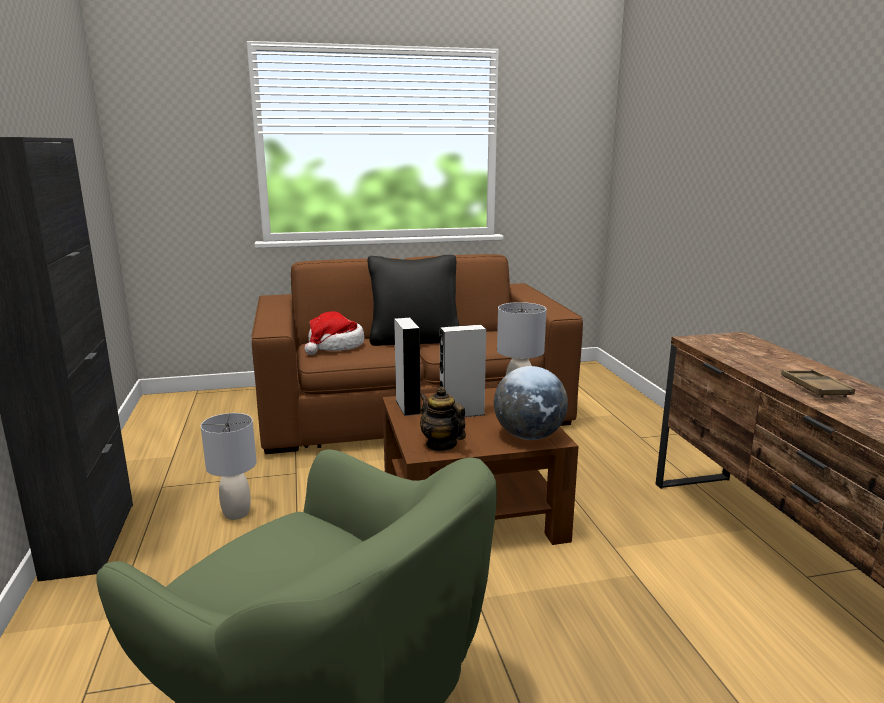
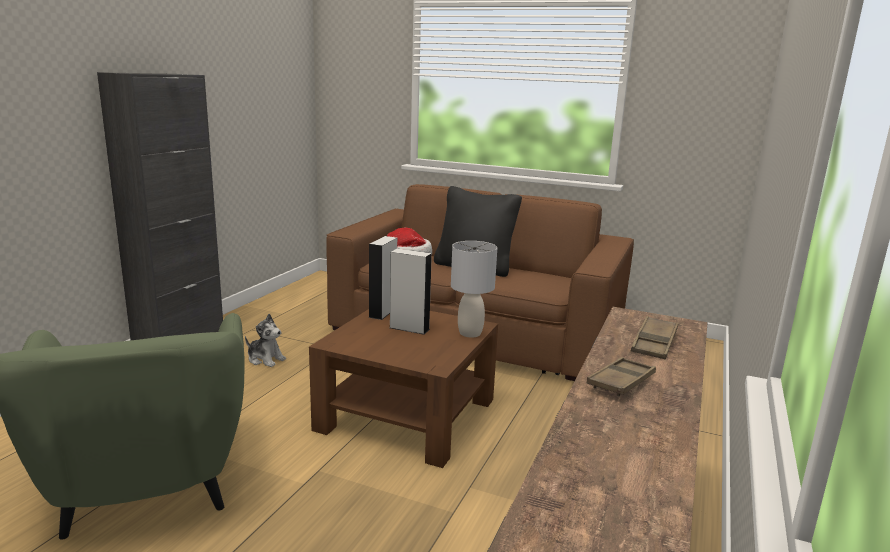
camera: 35 degrees right, 0 degrees up
grey table lamp [201,413,257,520] -> plush toy [245,314,286,367]
teapot [420,387,466,451] -> none
globe [494,366,568,440] -> none
none -> brown tray [631,316,679,359]

